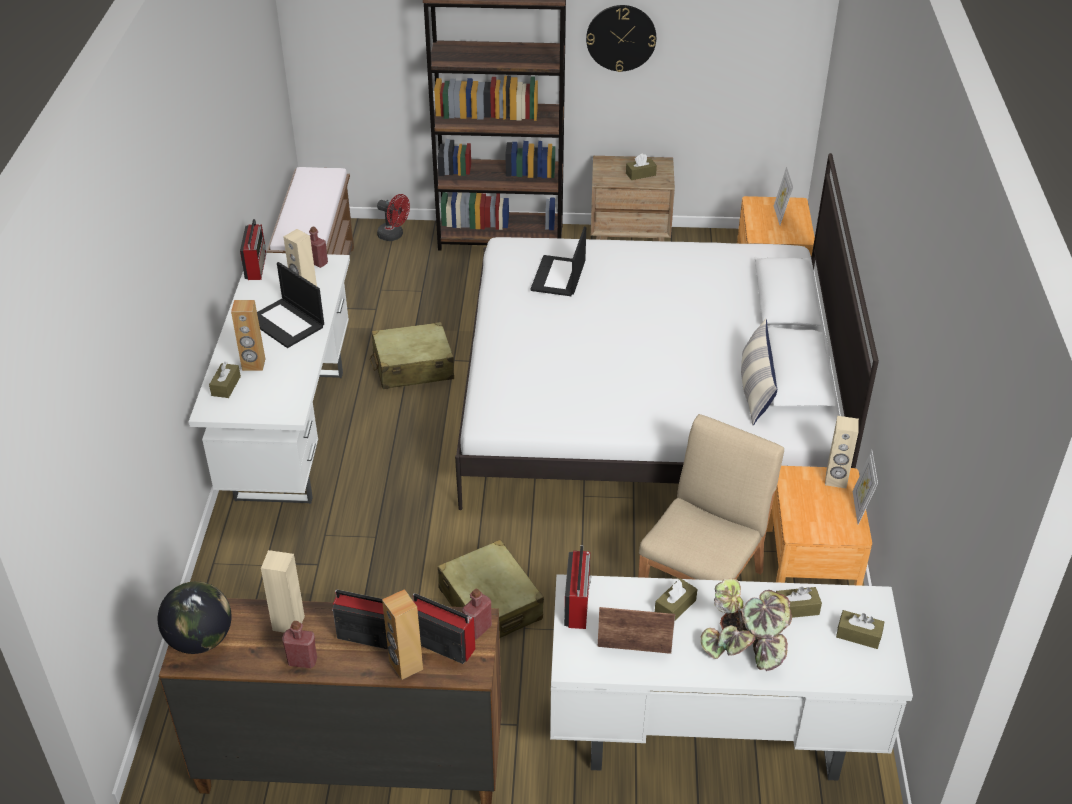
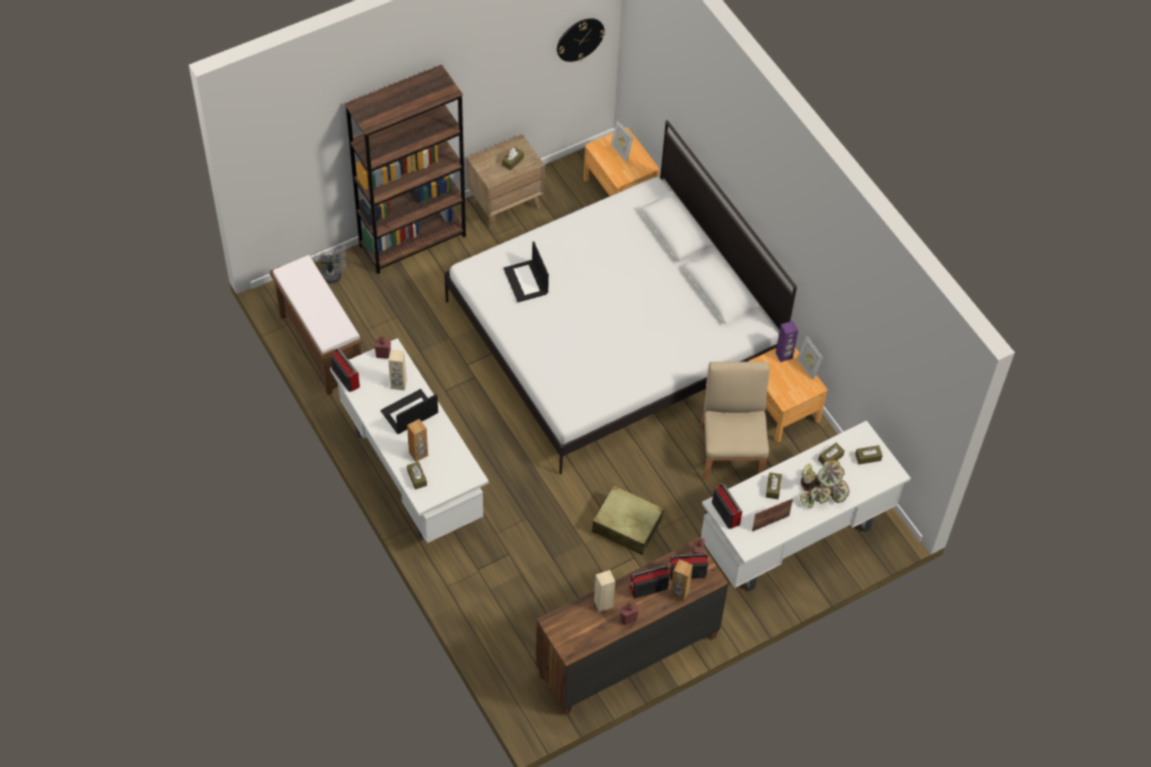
camera: 35 degrees left, 15 degrees up
globe [158,581,232,654] -> none
laptop [257,262,324,348] -> laptop turned 135 degrees clockwise [381,389,438,434]
beige suitcase [370,322,454,389] -> none
red fan [377,194,410,241] -> grey fan [320,245,346,284]
wall clock [586,5,656,72] -> wall clock moved to [557,18,605,62]
pillow [741,319,777,425] -> none
beige speaker [825,416,859,488] -> purple speaker [776,321,798,362]

